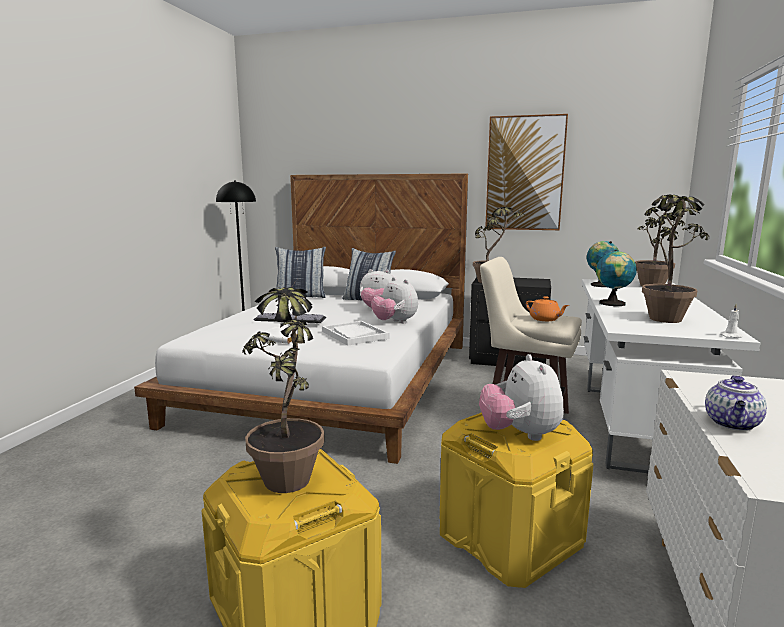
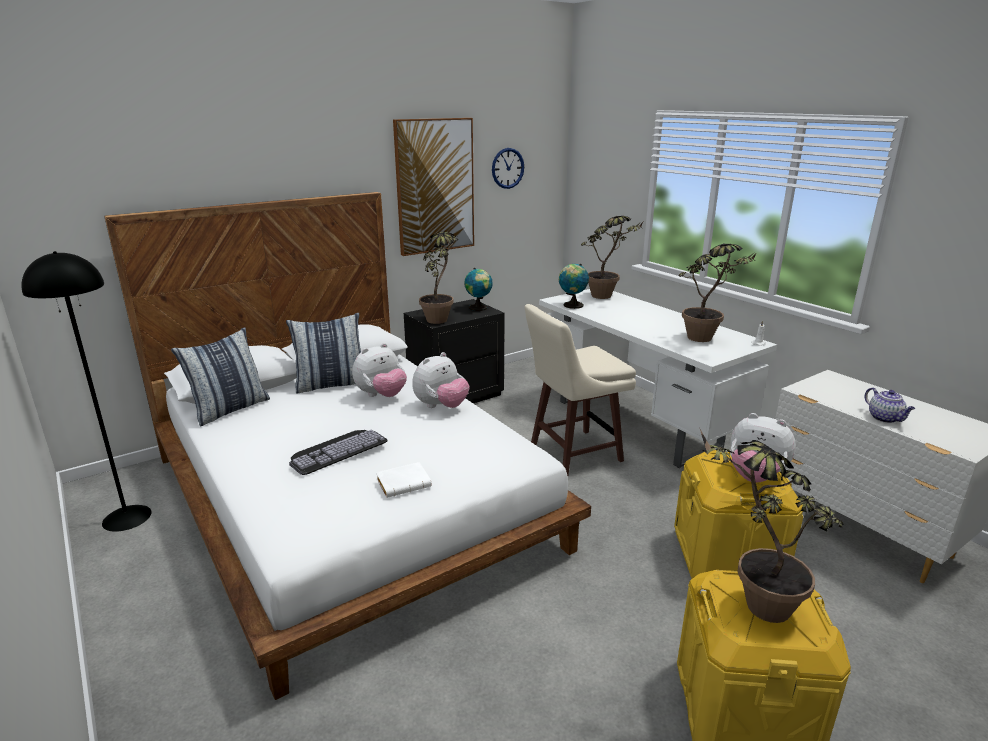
camera: 50 degrees left, 10 degrees up
white tray [322,321,389,346] -> none
plush toy [371,277,418,323] -> plush toy turned 45 degrees counterclockwise [412,352,470,408]
orange teapot [526,296,569,321] -> none
globe [596,250,637,306] -> globe moved to [464,268,493,311]
none -> wall clock [492,148,524,189]

